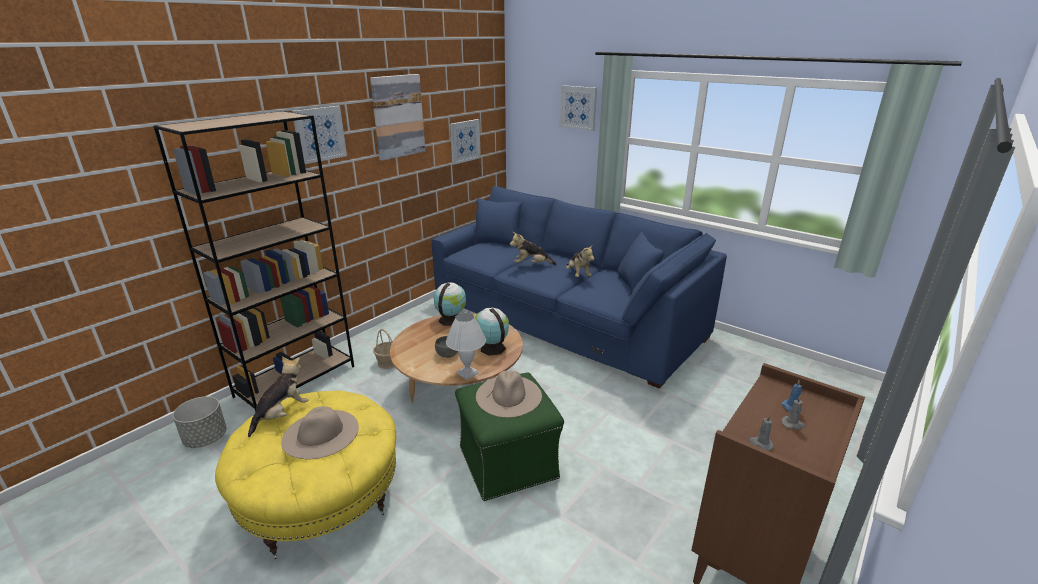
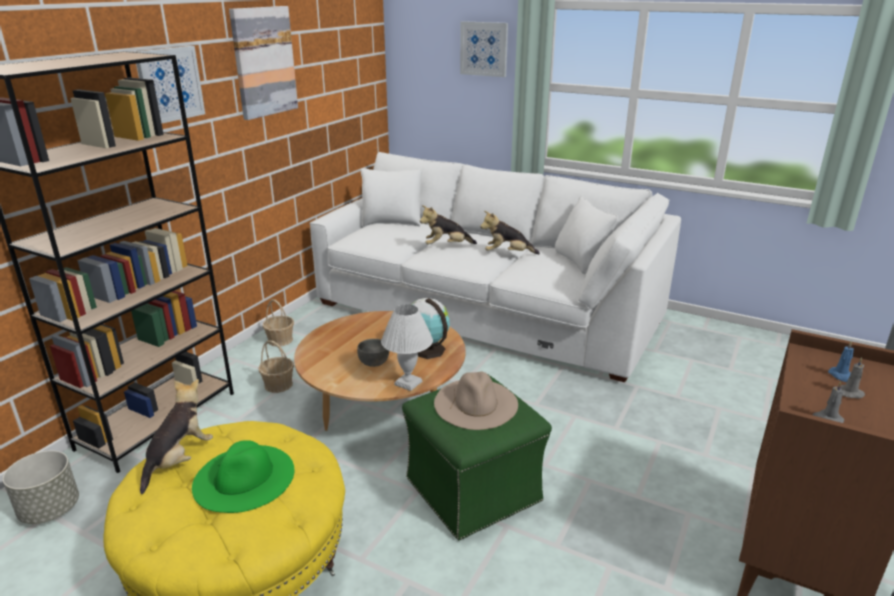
camera: 10 degrees left, 0 degrees up
beige hat [281,406,359,459] -> green hat [192,440,294,513]
blue sofa [431,186,727,389] -> white sofa [309,152,681,382]
globe [434,282,466,326] -> none
picture [450,119,481,165] -> none
plush toy [566,244,594,277] -> plush toy turned 120 degrees clockwise [480,211,540,254]
none -> basket [263,299,294,347]

